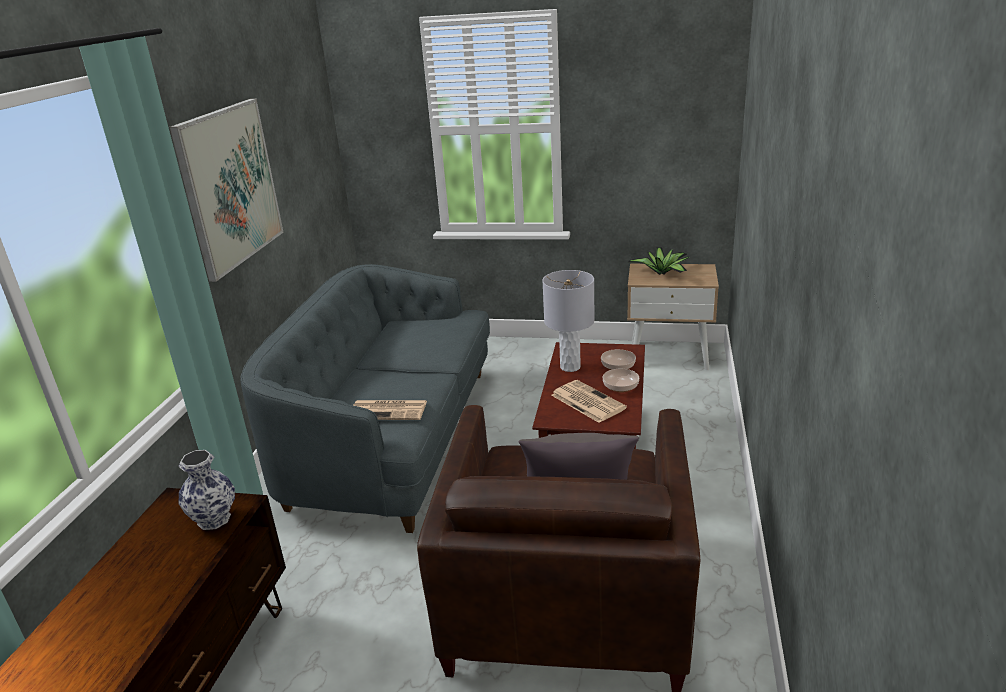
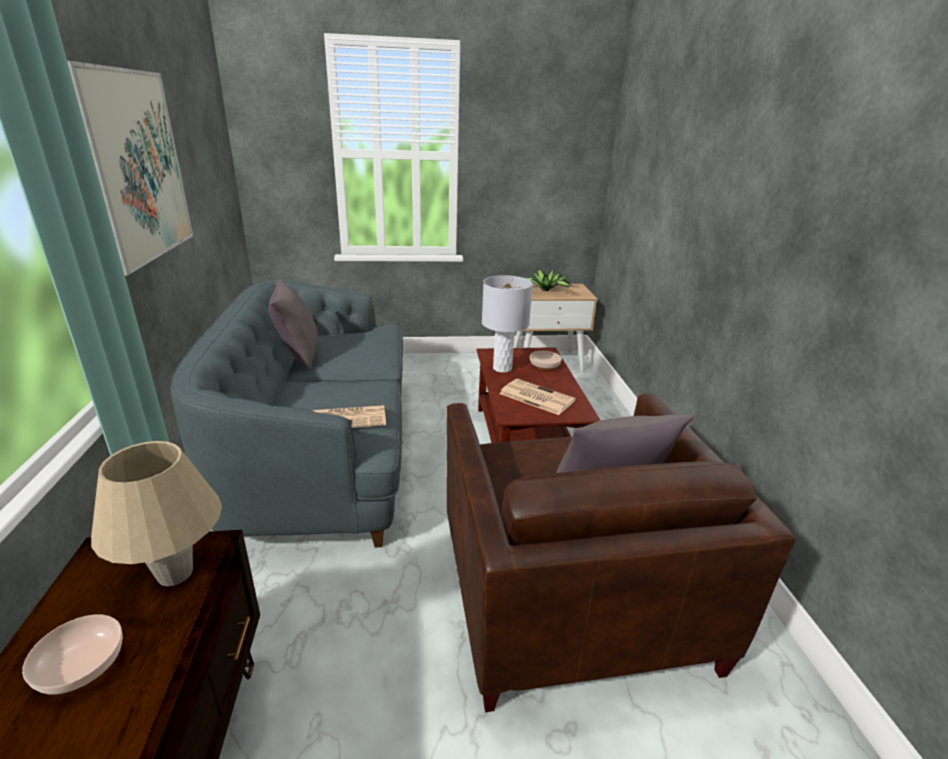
camera: 20 degrees left, 0 degrees up
vase [178,450,235,530] -> beige table lamp [91,441,222,586]
bowl [603,369,639,392] -> bowl moved to [22,614,123,694]
none -> grey pillow [268,279,318,371]

